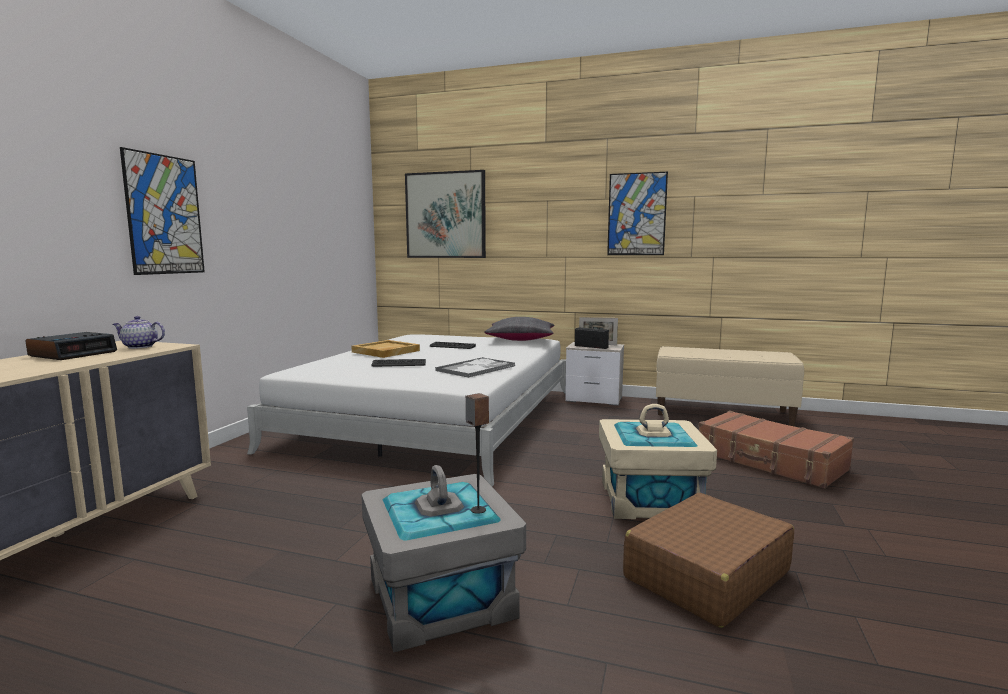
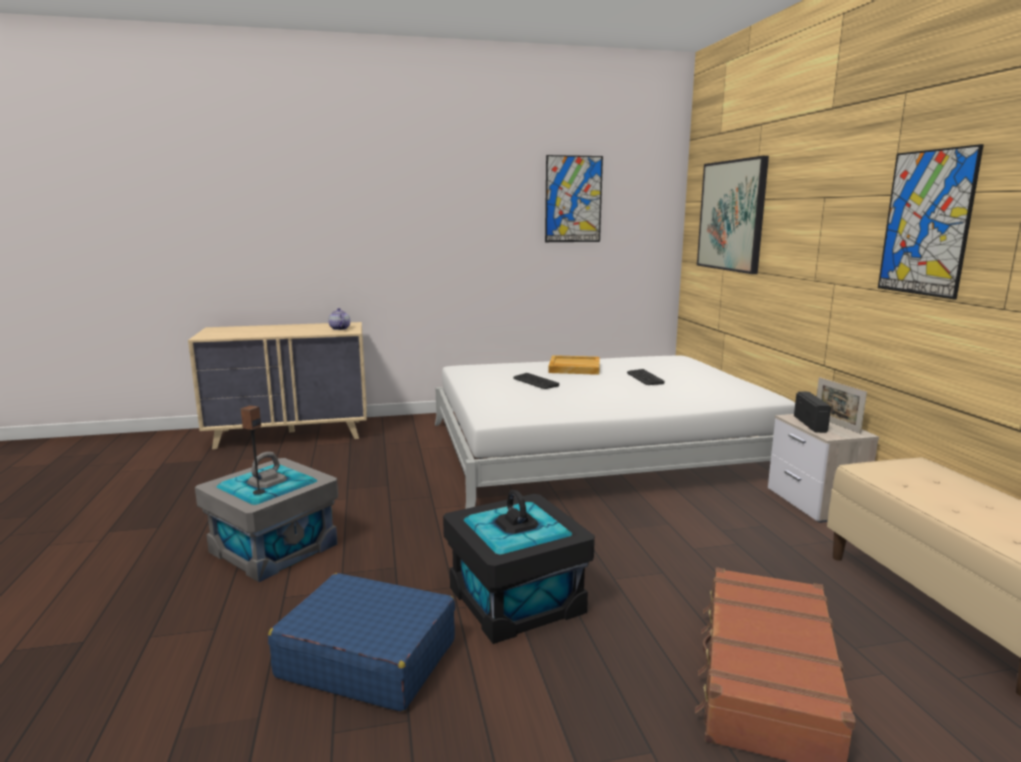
camera: 60 degrees right, 5 degrees up
alarm clock [25,332,117,360] -> none
picture [120,147,205,275] -> picture moved to [545,155,603,242]
tray [435,357,515,378] -> none
black pillow [484,317,554,341] -> none
beige storage box [599,404,717,519] -> black storage box [443,490,595,644]
brown suitcase [623,493,794,628] -> blue suitcase [268,573,455,712]

